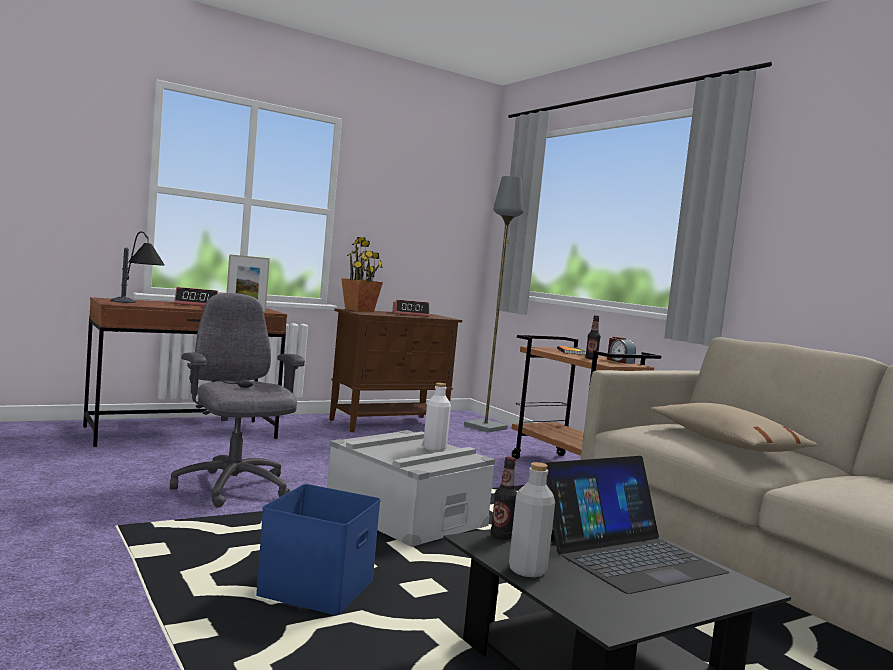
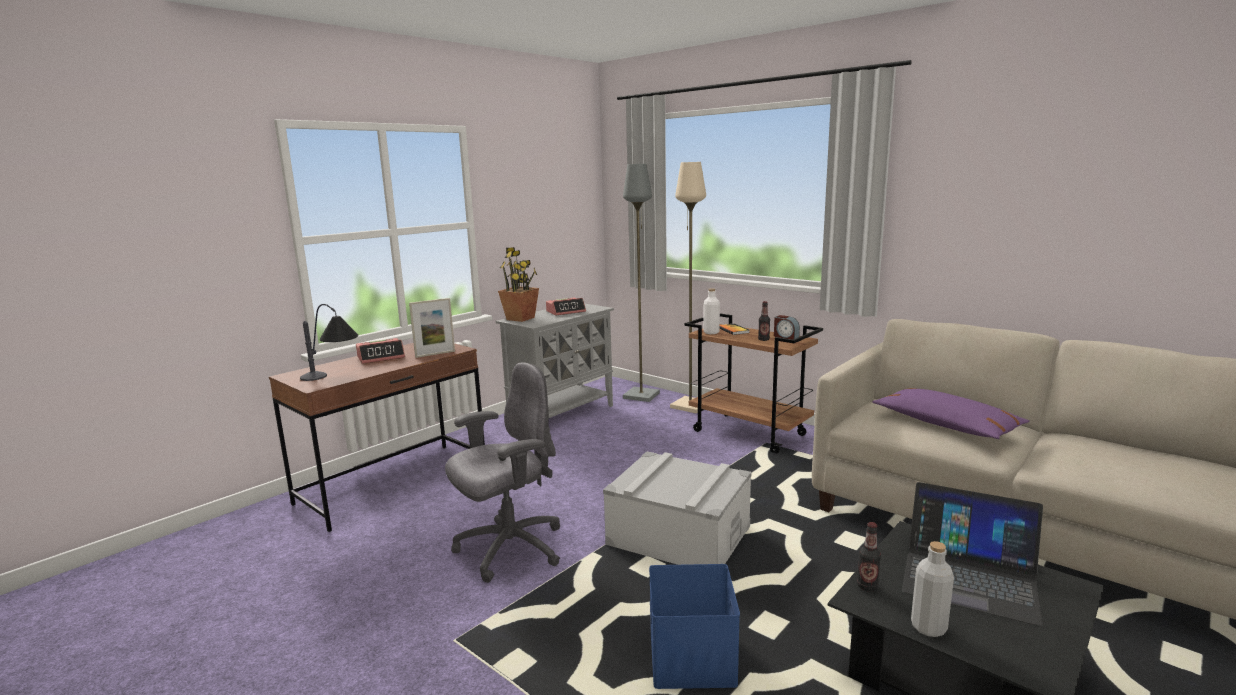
camera: 15 degrees left, 10 degrees up
grey office chair [170,293,305,507] -> grey office chair turned 105 degrees clockwise [445,362,560,583]
brown cabinet [329,309,463,432] -> grey cabinet [496,303,614,418]
white bottle [423,383,451,451] -> white bottle moved to [703,288,720,334]
laptop [545,456,729,594] -> laptop turned 75 degrees clockwise [902,482,1043,626]
beige pillow [651,403,818,452] -> purple pillow [872,388,1030,439]
none -> beige floor lamp [670,162,706,414]

